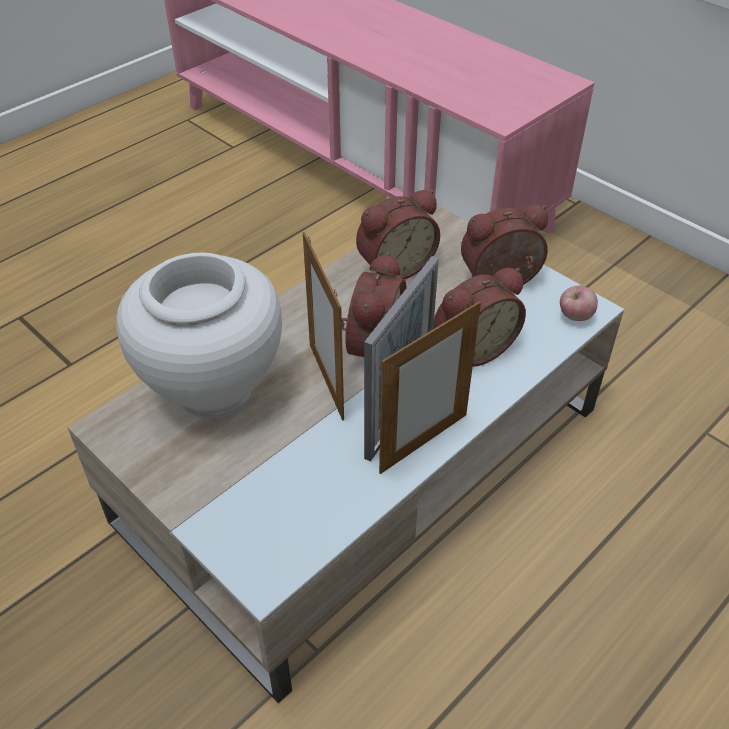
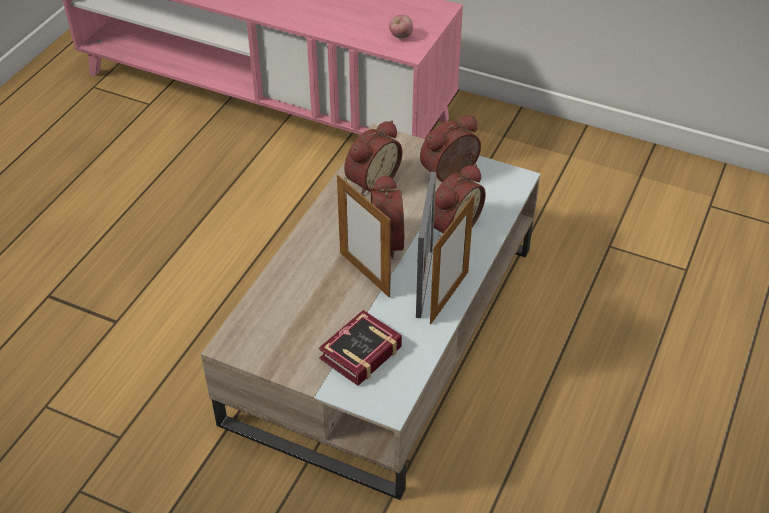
camera: 20 degrees left, 0 degrees up
white vase [116,253,282,418] -> none
apple [560,285,598,321] -> apple moved to [389,15,413,39]
none -> book [319,310,402,386]

